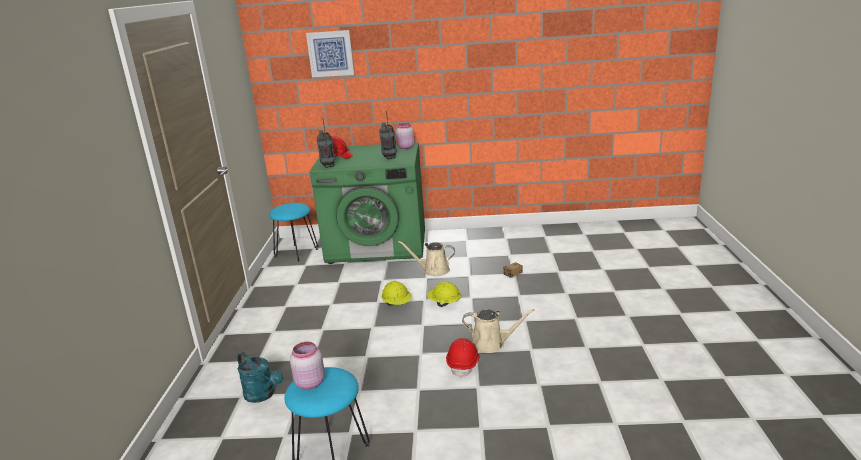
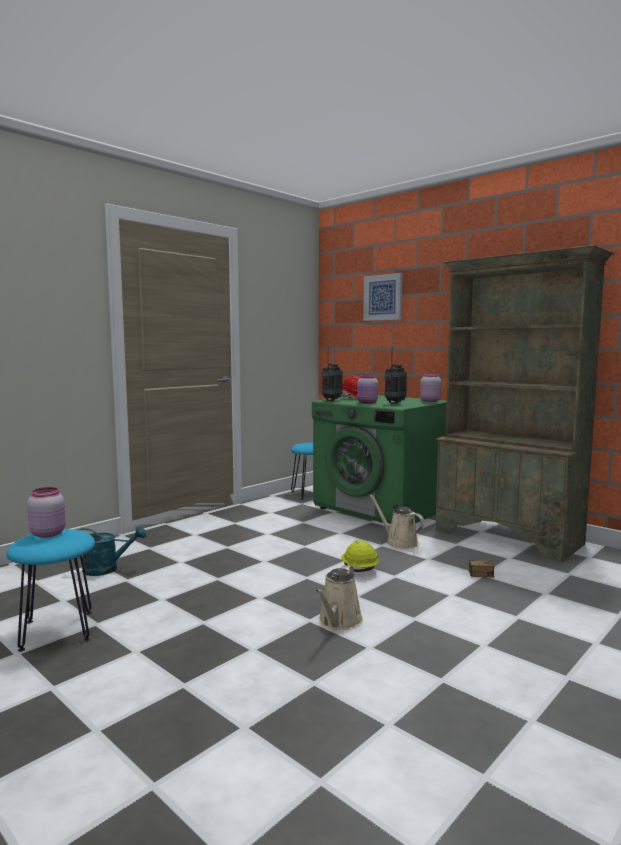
camera: 40 degrees right, 15 degrees down
turquoise watering can [237,352,283,403] -> turquoise watering can turned 90 degrees counterclockwise [79,525,146,576]
yellow hard hat [382,281,412,306] -> none
red hard hat [446,338,480,378] -> none
beige watering can [462,309,535,353] -> beige watering can turned 60 degrees clockwise [316,565,363,630]
none -> pink jar [357,375,378,404]
none -> green bookcase [435,245,615,562]

